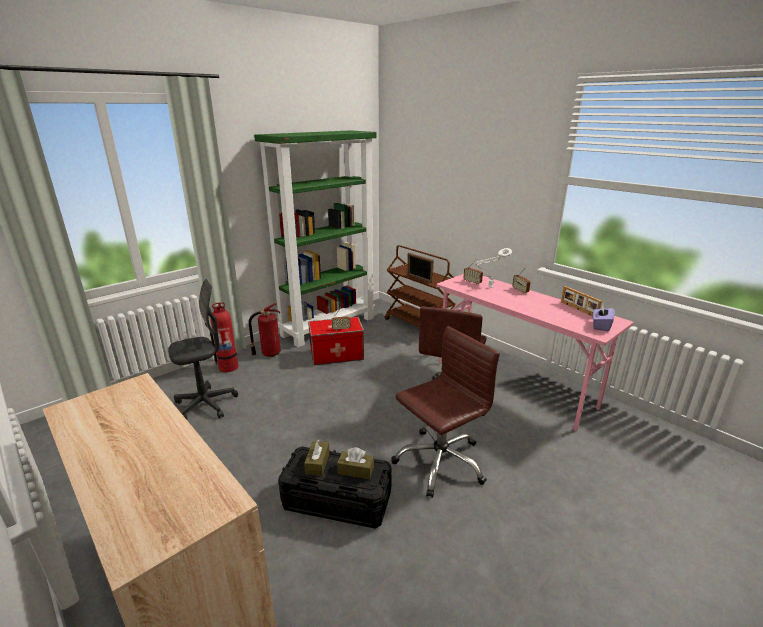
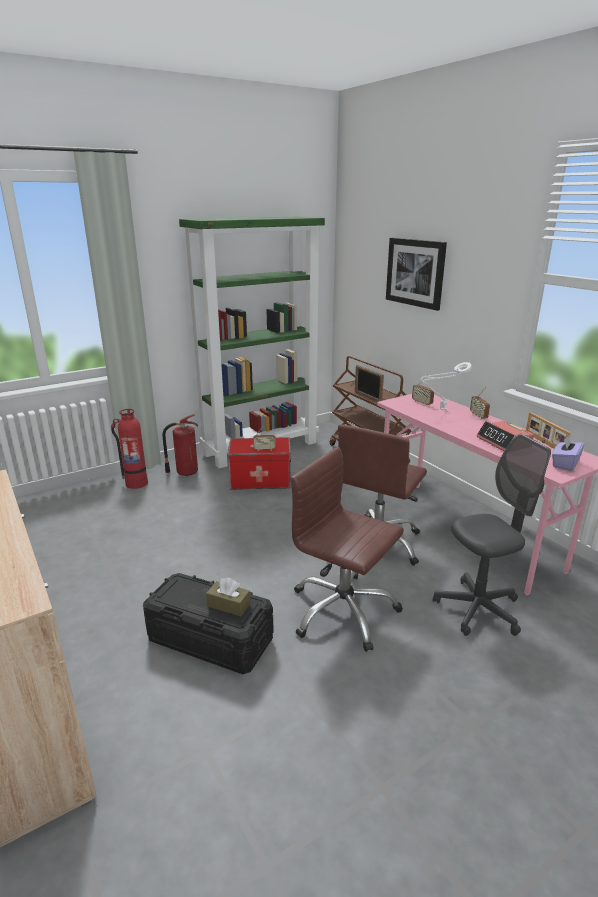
camera: 10 degrees right, 0 degrees up
grey office chair [168,279,238,420] -> grey office chair moved to [433,434,551,636]
brown tissue box [304,439,330,476] -> none
brown office chair [392,326,500,498] -> brown office chair turned 120 degrees counterclockwise [290,447,404,652]
none -> picture [386,238,447,311]
none -> alarm clock [477,420,534,451]

